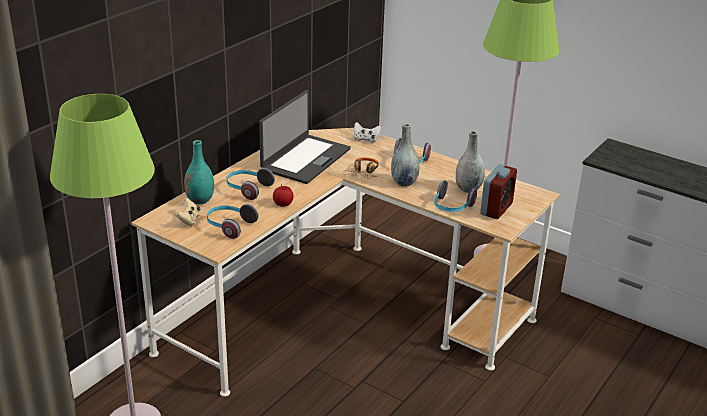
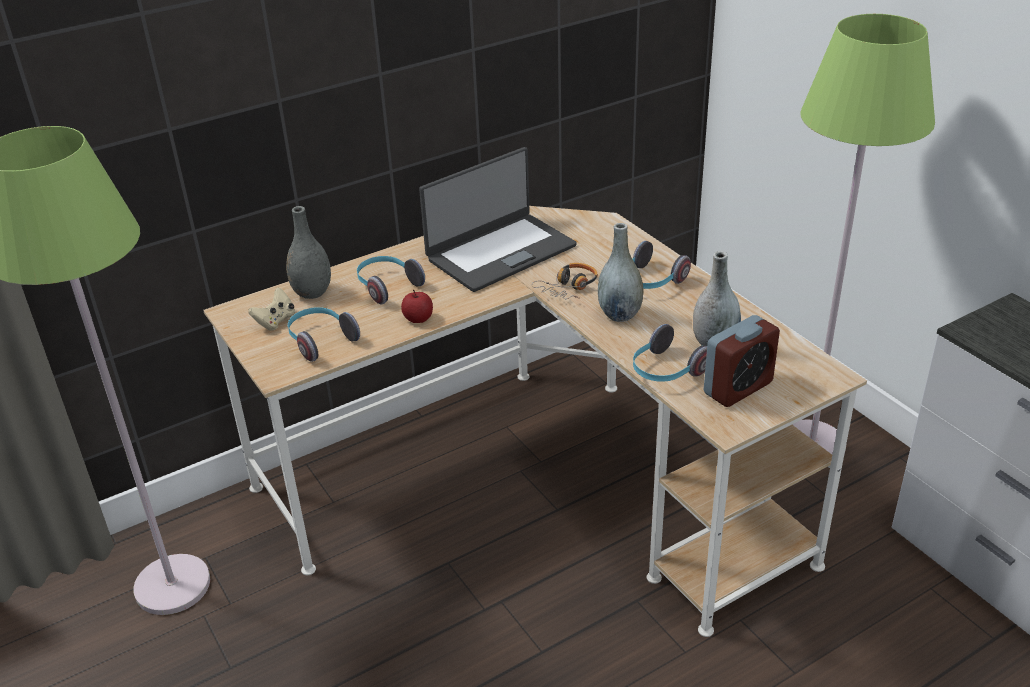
camera: 25 degrees right, 5 degrees up
turquoise vase [184,140,214,204] -> grey vase [286,206,331,299]
white game controller [354,122,381,143] -> none

